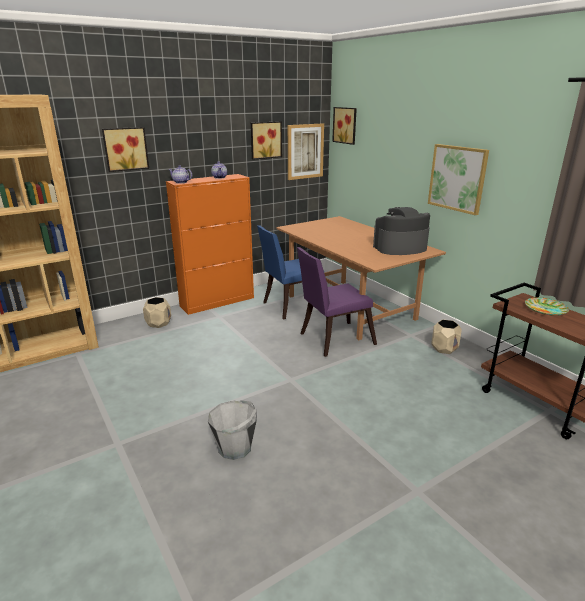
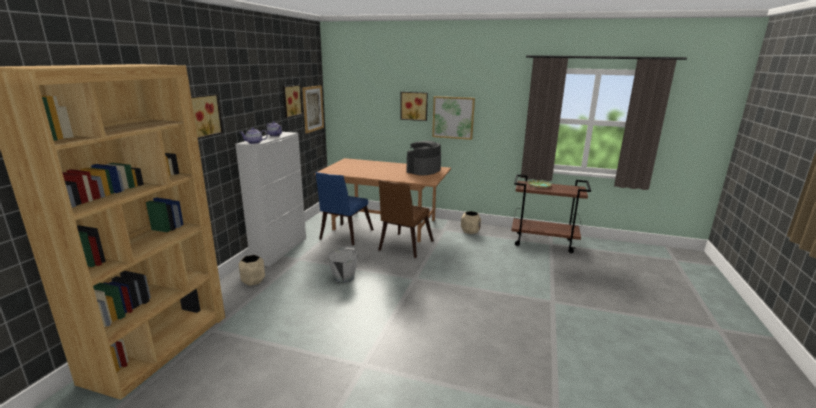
camera: 40 degrees left, 5 degrees down
orange cabinet [166,174,254,315] -> white cabinet [235,132,306,266]
grey bucket [208,400,257,460] -> grey bucket moved to [328,246,358,283]
purple chair [297,247,377,357] -> brown chair [378,180,434,258]
picture [332,107,357,145] -> picture moved to [400,92,428,121]

